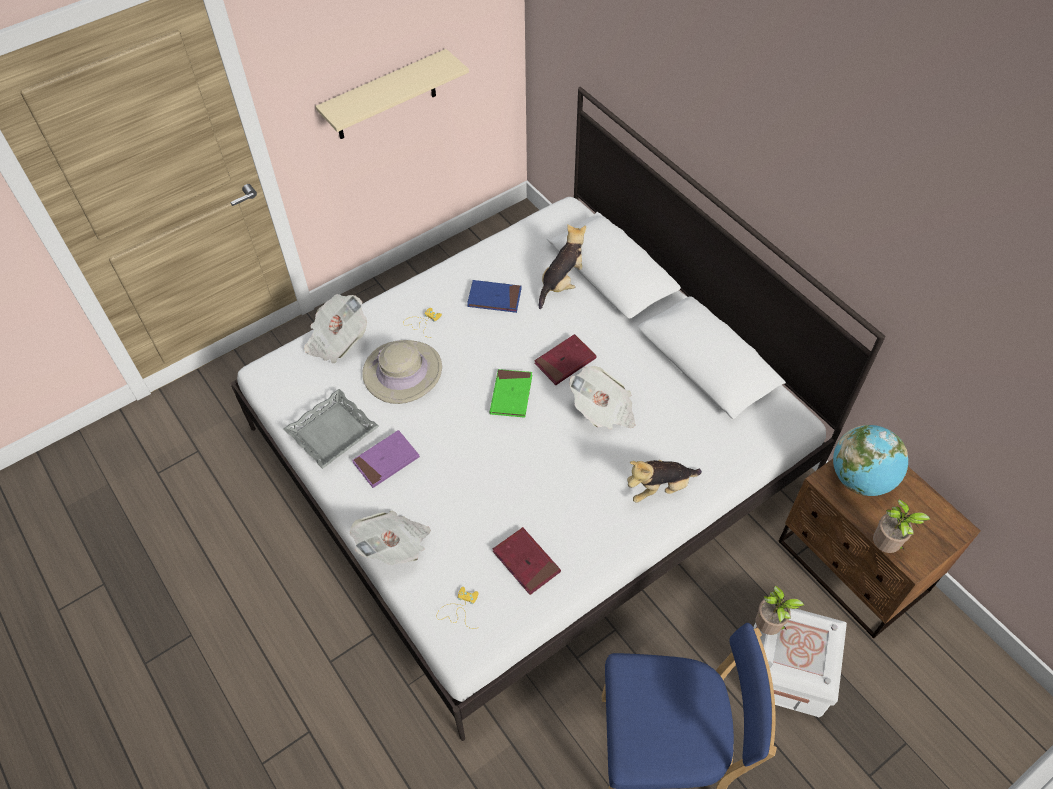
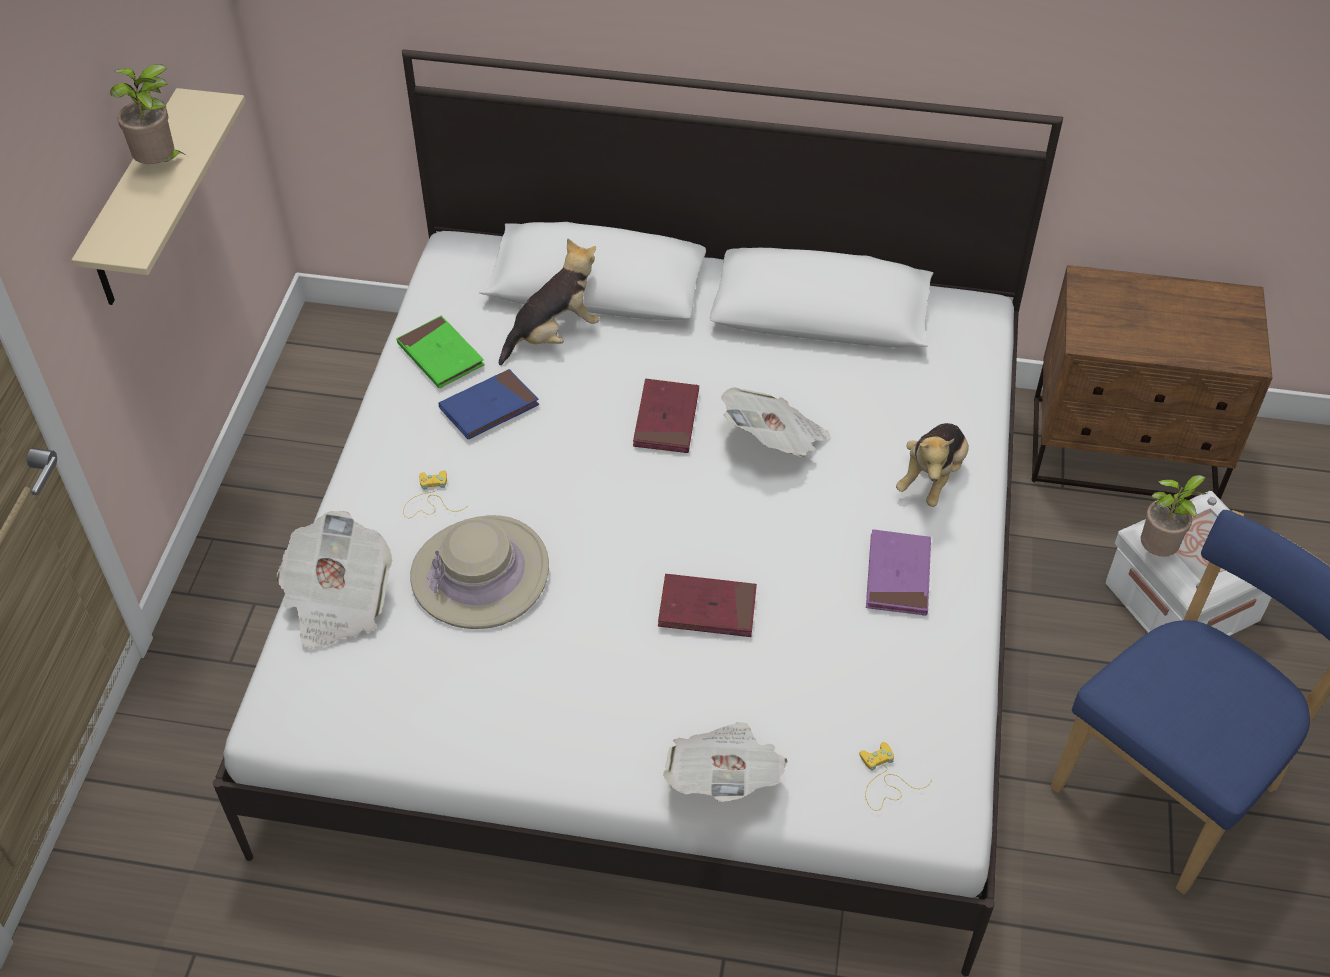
camera: 45 degrees left, 5 degrees down
grey tray [283,389,379,469] -> none
purple book [352,430,420,488] -> purple book moved to [866,529,931,615]
green book [490,369,532,418] -> green book moved to [396,315,485,388]
red book [493,527,561,595] -> red book moved to [658,574,757,637]
plush toy [539,224,586,309] -> plush toy turned 60 degrees clockwise [499,238,600,365]
globe [833,425,908,496] -> none
potted plant [873,499,930,553] -> potted plant moved to [110,64,187,164]

